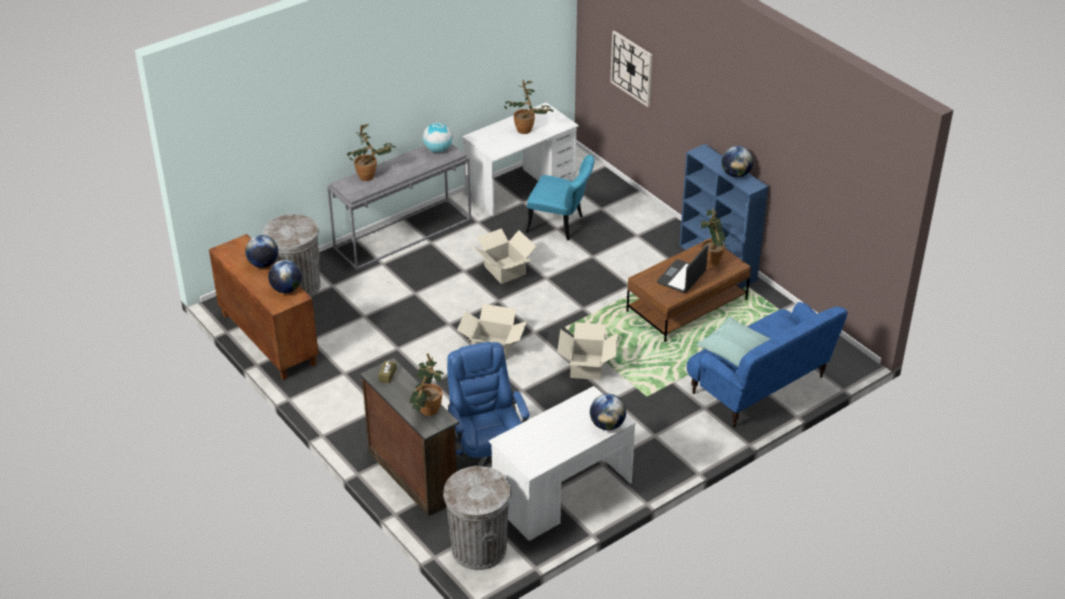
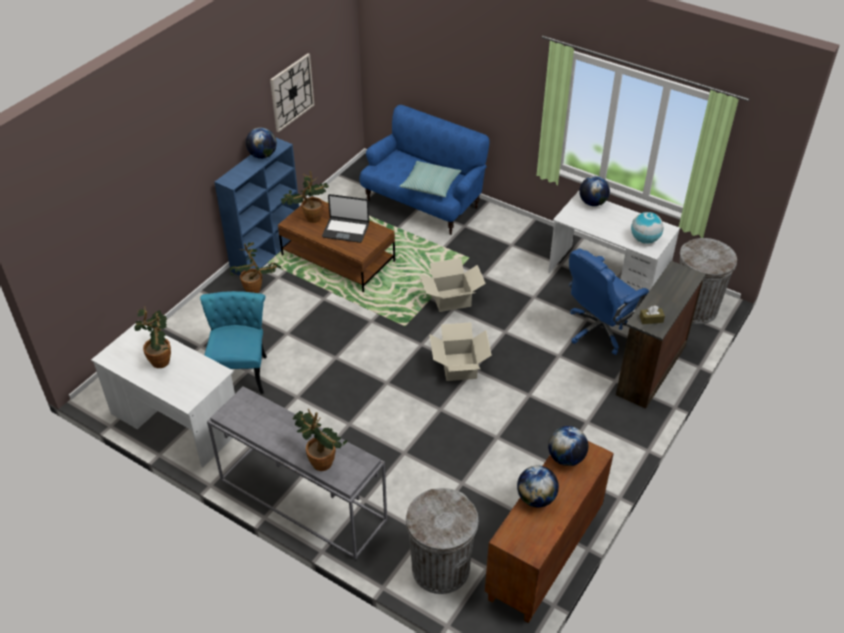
camera: 110 degrees left, 5 degrees up
potted plant [410,353,444,416] -> potted plant moved to [230,242,281,293]
globe [423,123,453,153] -> globe moved to [631,212,664,244]
cardboard box [474,228,536,284] -> none
wall clock [610,31,653,107] -> wall clock moved to [270,53,314,132]

